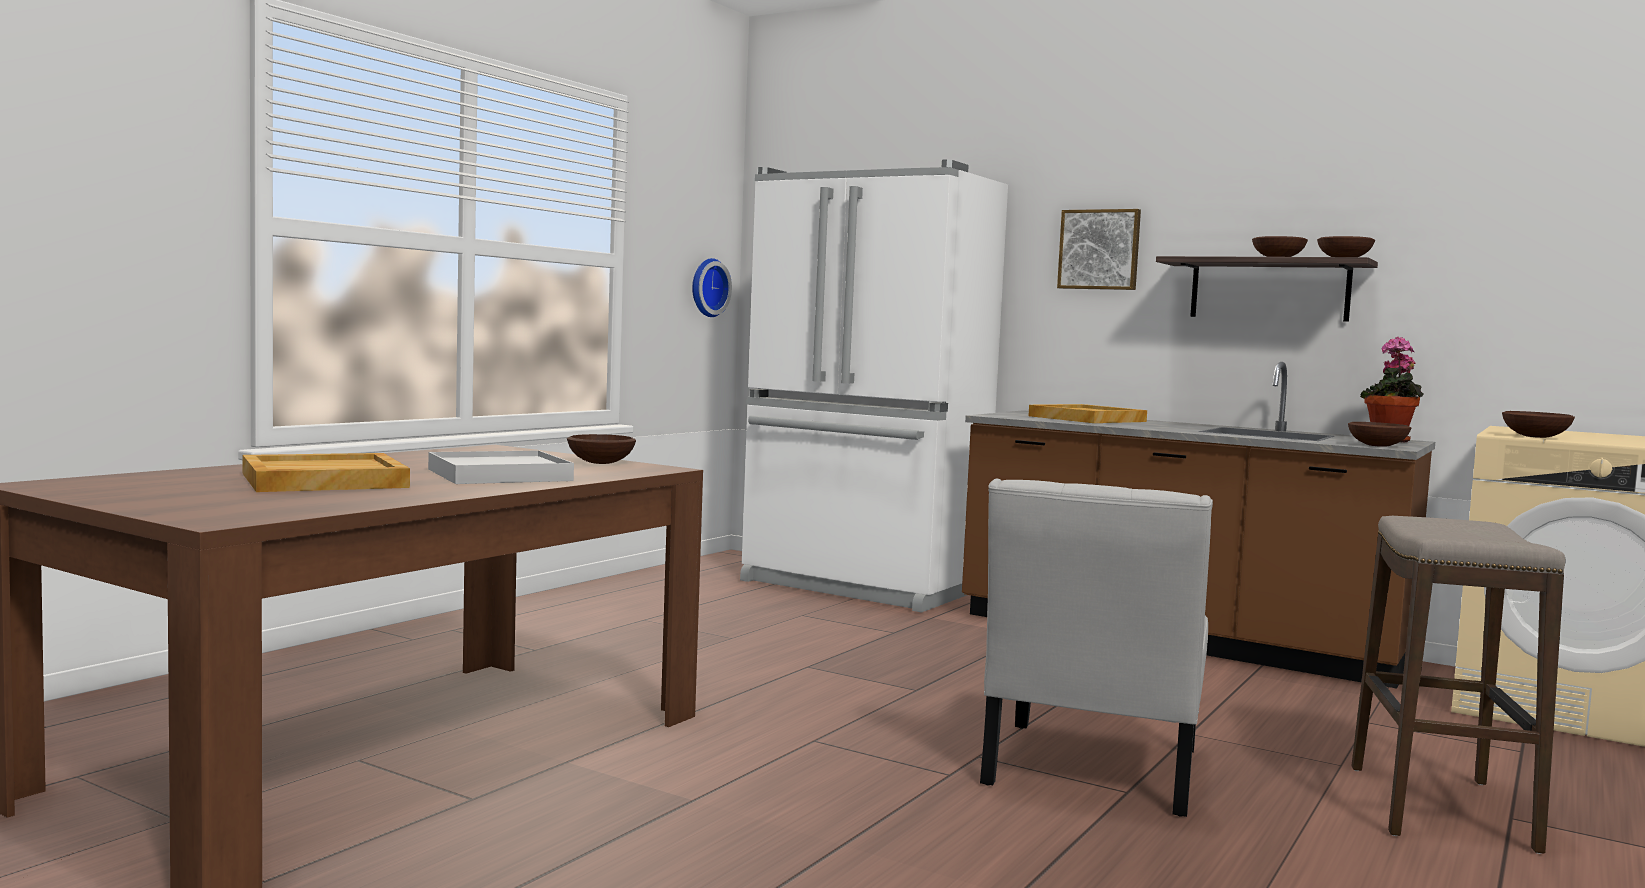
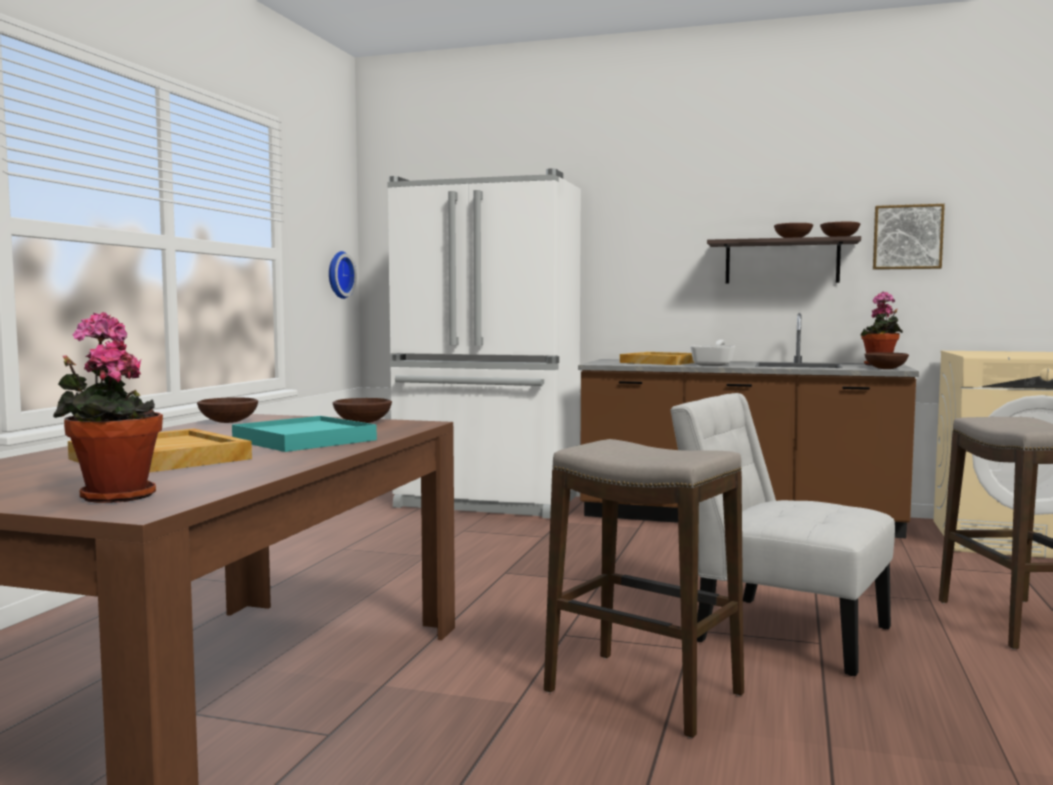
camera: 15 degrees left, 0 degrees up
white tray [428,450,574,484] -> turquoise tray [232,416,377,452]
white chair [980,479,1213,817] -> white chair turned 120 degrees clockwise [670,393,895,676]
picture [1057,209,1141,290] -> picture moved to [873,204,945,270]
brown bowl [1502,411,1575,438] -> brown bowl moved to [197,397,258,423]
none -> potted plant [53,312,163,503]
none -> stool [544,439,744,738]
none -> frying pan [690,340,735,366]

